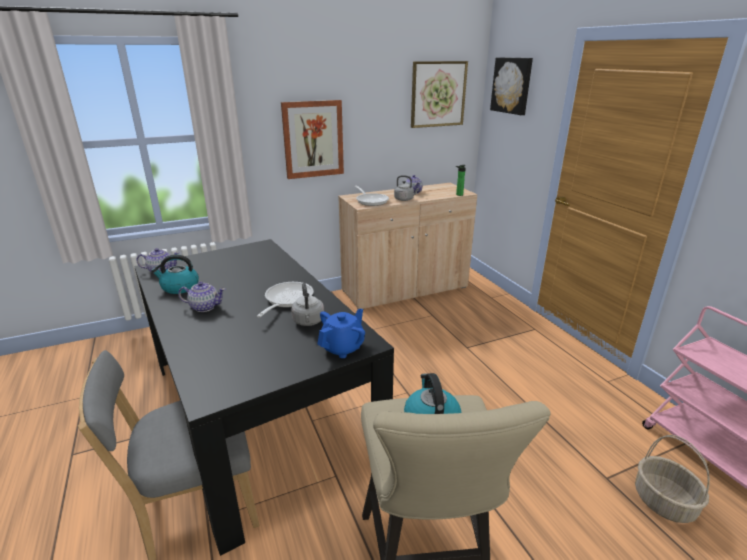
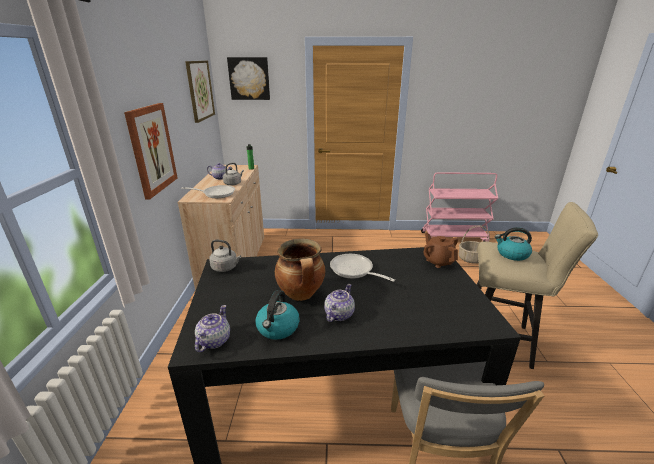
camera: 65 degrees left, 0 degrees up
grey kettle [291,283,324,326] -> grey kettle moved to [209,240,241,272]
blue teapot [317,308,365,358] -> brown teapot [423,233,458,268]
none -> cooking pot [275,238,325,301]

